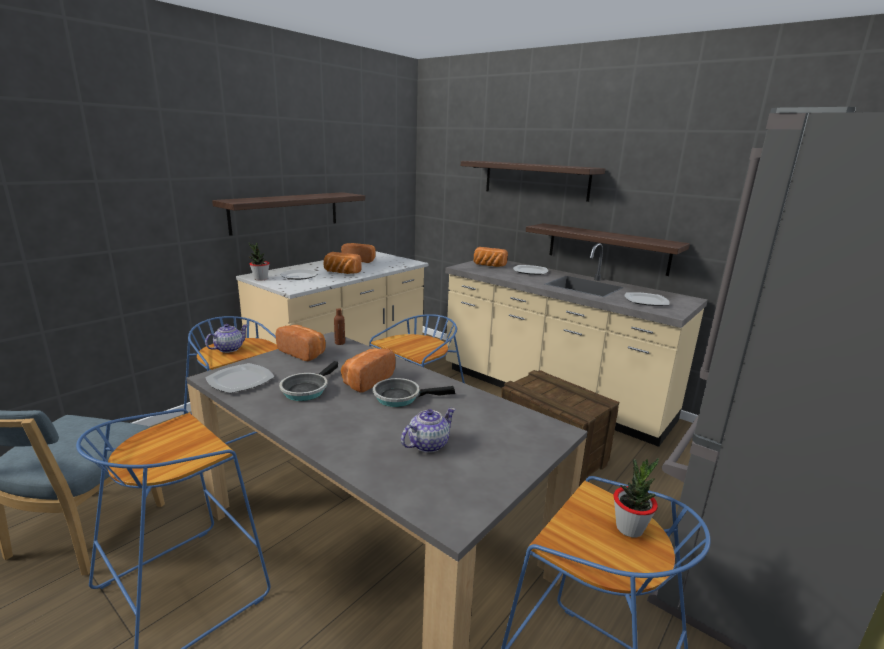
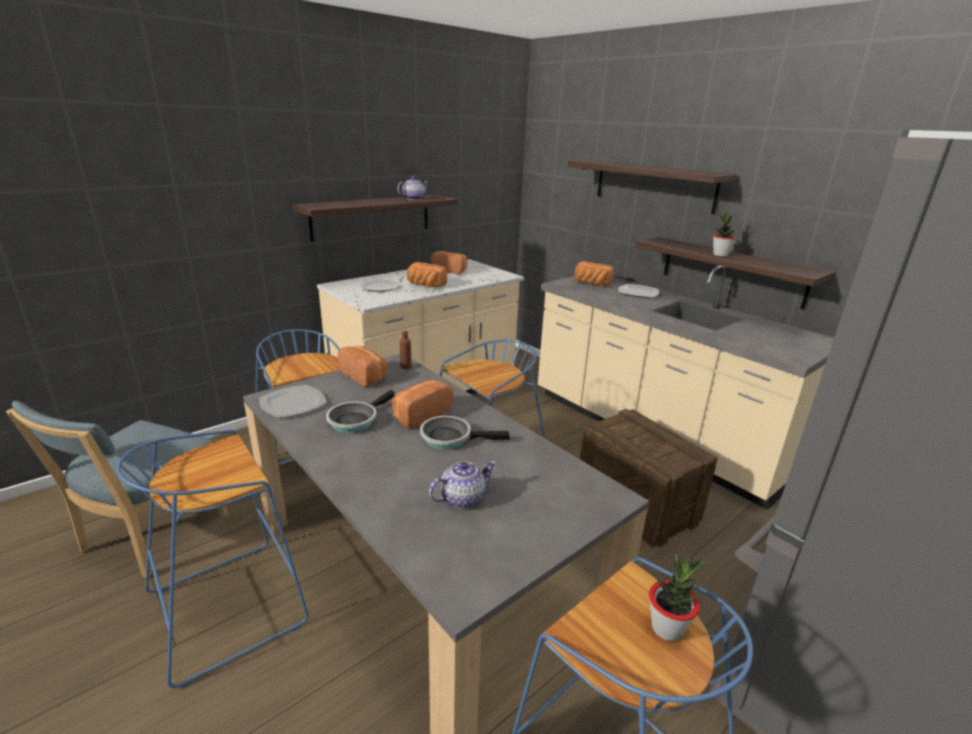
camera: 10 degrees right, 5 degrees up
teapot [205,324,248,353] -> teapot moved to [397,176,429,200]
potted plant [249,243,270,281] -> potted plant moved to [713,211,737,257]
plate [625,292,670,306] -> none

